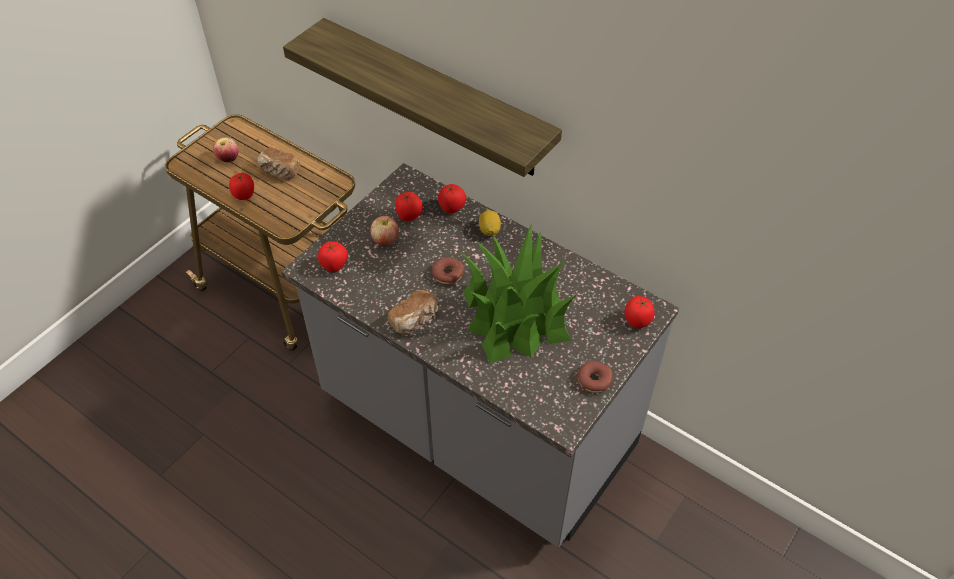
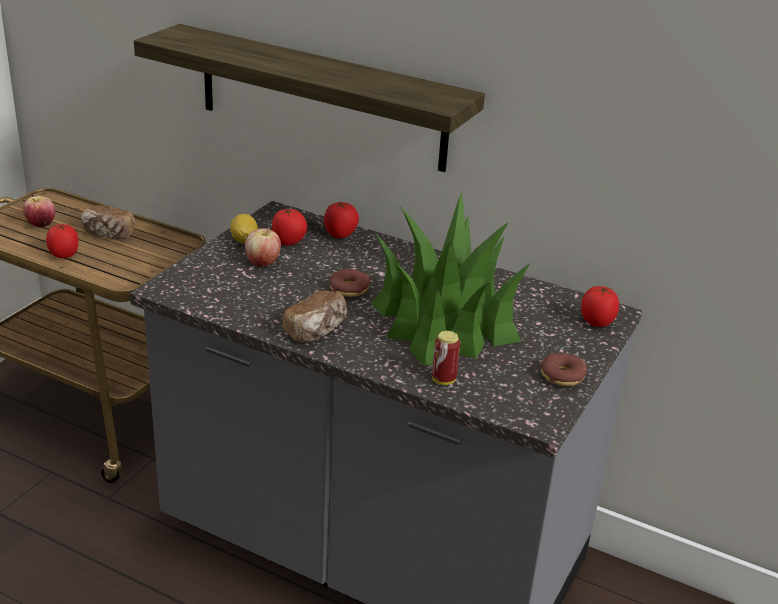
camera: 10 degrees left, 20 degrees down
tomato [318,241,348,272] -> none
lemon [479,210,501,236] -> lemon moved to [230,214,258,243]
none -> can [432,331,460,385]

